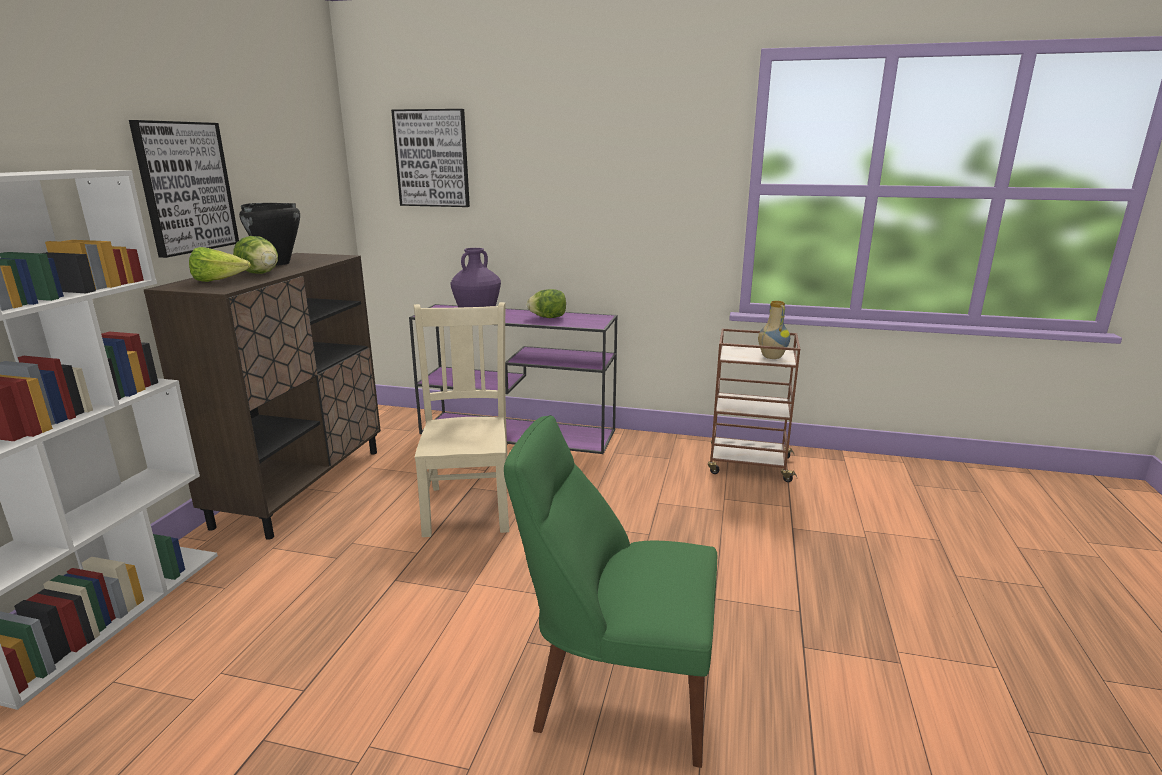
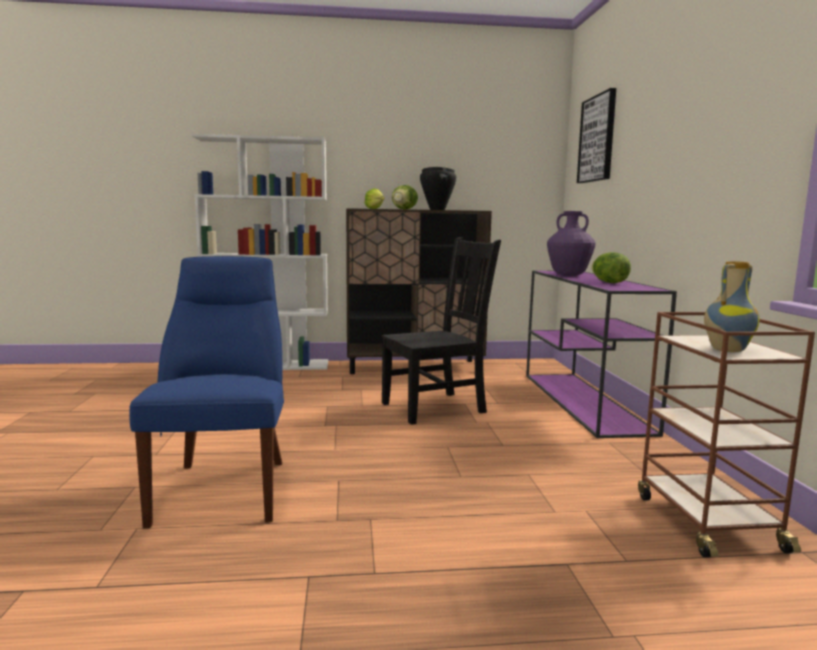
camera: 70 degrees right, 10 degrees down
picture [129,120,239,258] -> none
beige chair [414,302,509,537] -> black chair [382,237,501,425]
green chair [504,415,717,768] -> blue chair [129,256,284,528]

